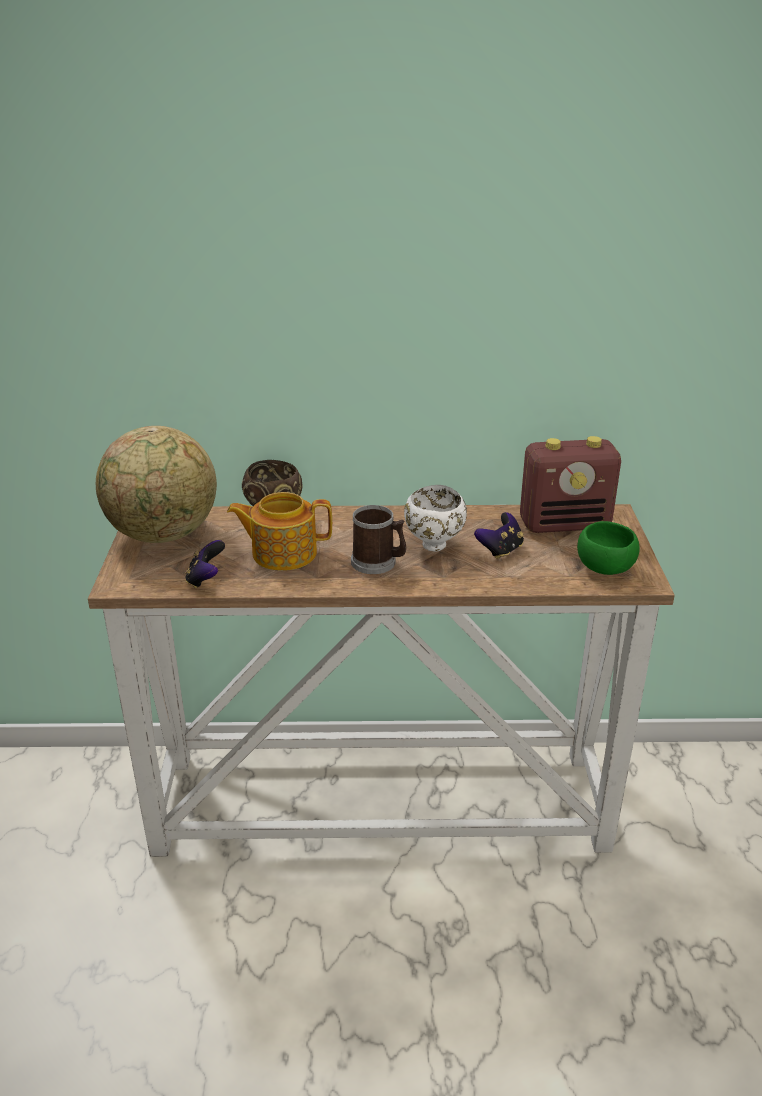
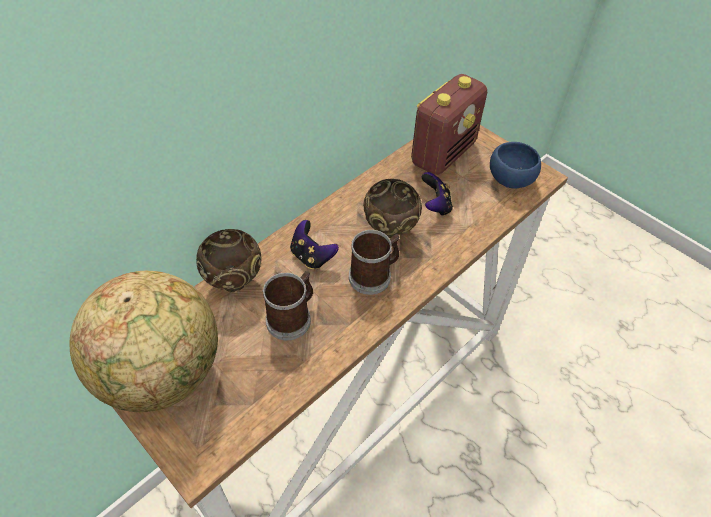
camera: 45 degrees left, 20 degrees up
game controller [185,540,225,588] -> game controller moved to [290,220,339,270]
teapot [227,492,332,571] -> mug [262,271,313,341]
white bowl [404,485,467,552] -> brown bowl [363,179,422,238]
green bowl [577,521,639,575] -> blue bowl [490,142,541,188]

